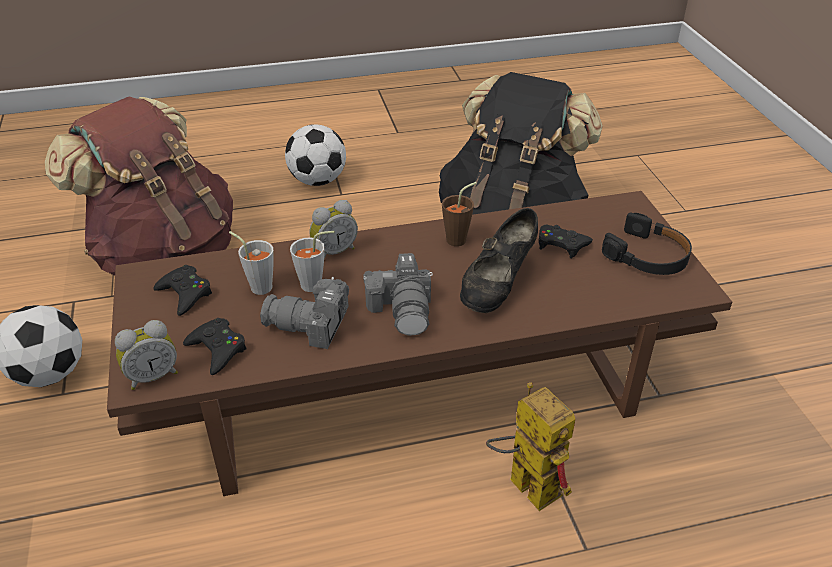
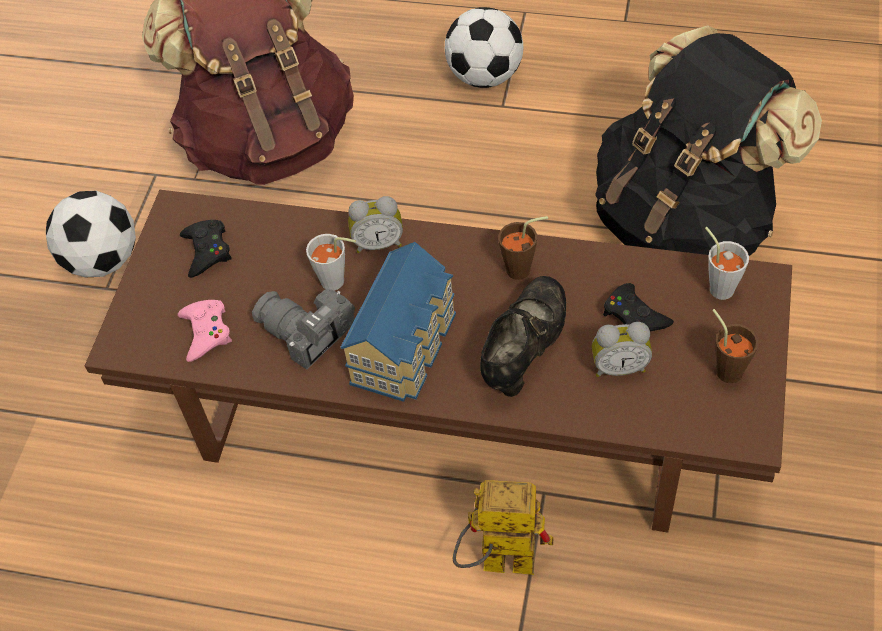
camera: 30 degrees right, 15 degrees up
alarm clock [115,320,178,390] -> alarm clock moved to [592,322,652,377]
black game controller [183,318,247,375] -> pink game controller [178,300,232,362]
grey cup [229,231,274,295] -> grey cup moved to [705,227,749,300]
camera [363,253,433,336] -> toy house [340,242,456,402]
black shoe [460,208,538,313] -> black shoe turned 150 degrees clockwise [480,276,566,397]
toy robot [486,382,575,511] -> toy robot turned 75 degrees counterclockwise [453,480,553,575]
black headphones [602,213,692,275] -> brown cup [712,309,758,383]

